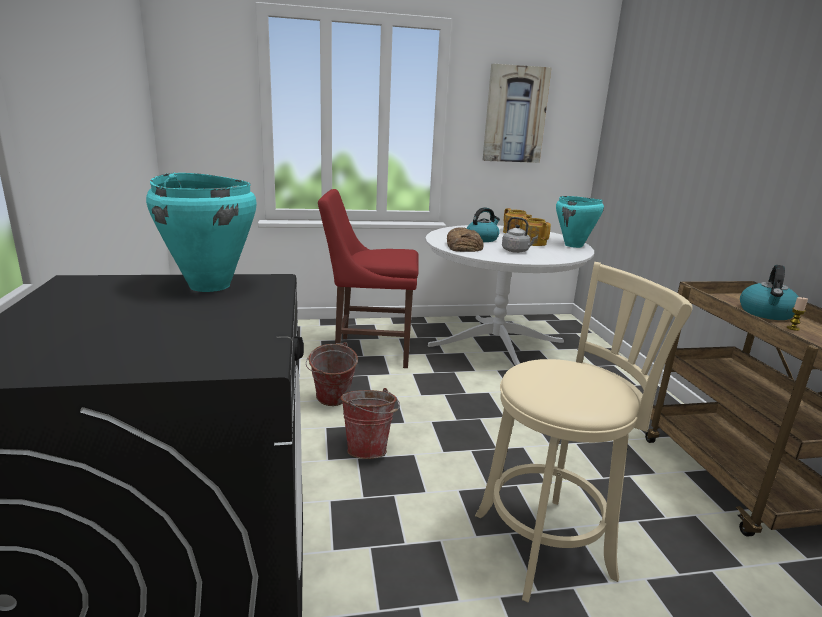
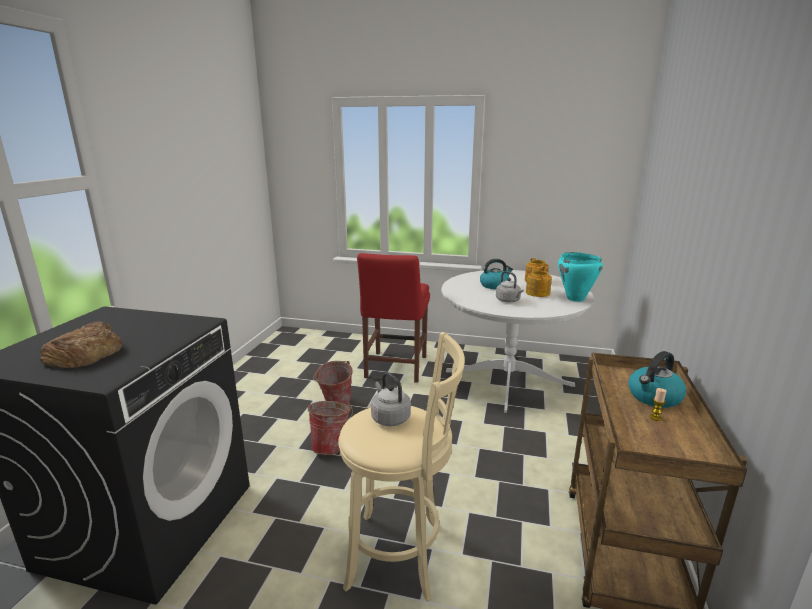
camera: 25 degrees right, 0 degrees up
turquoise cooking pot [146,173,257,292] -> none
red chair [318,189,419,368] -> red chair turned 105 degrees counterclockwise [357,253,430,383]
bread [447,227,484,252] -> bread moved to [40,321,123,368]
picture [483,64,552,163] -> none
none -> grey kettle [371,373,411,426]

